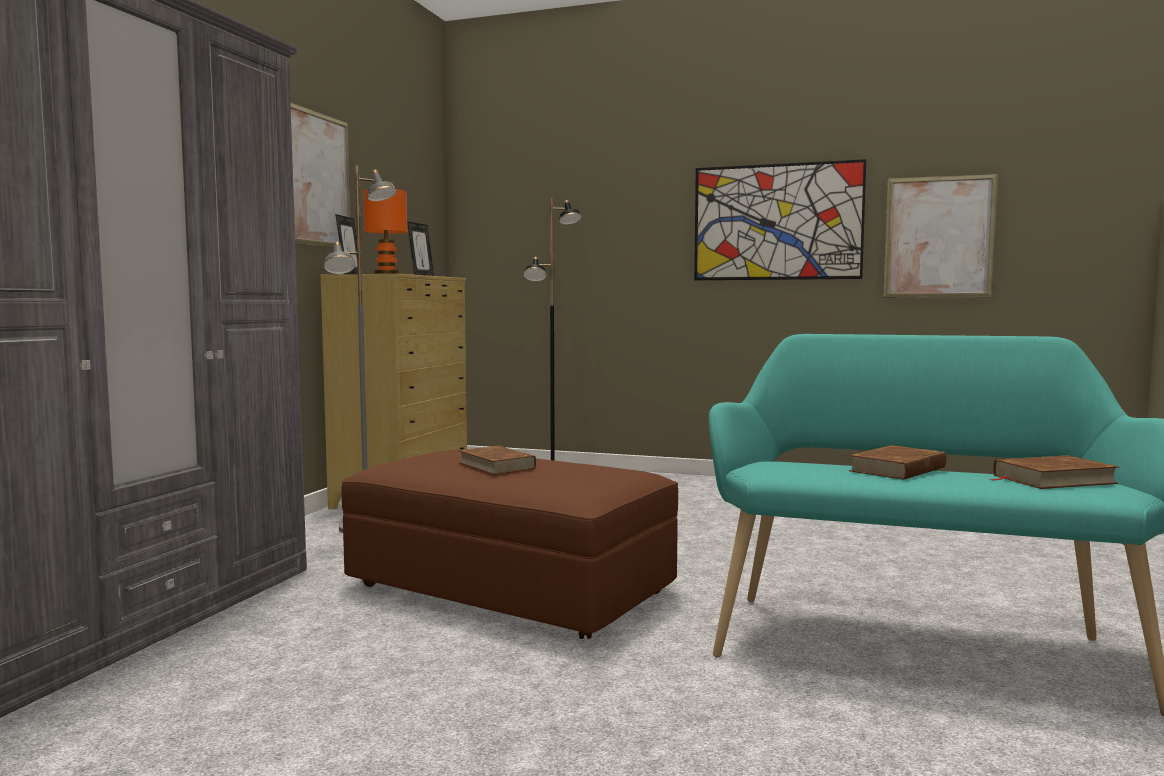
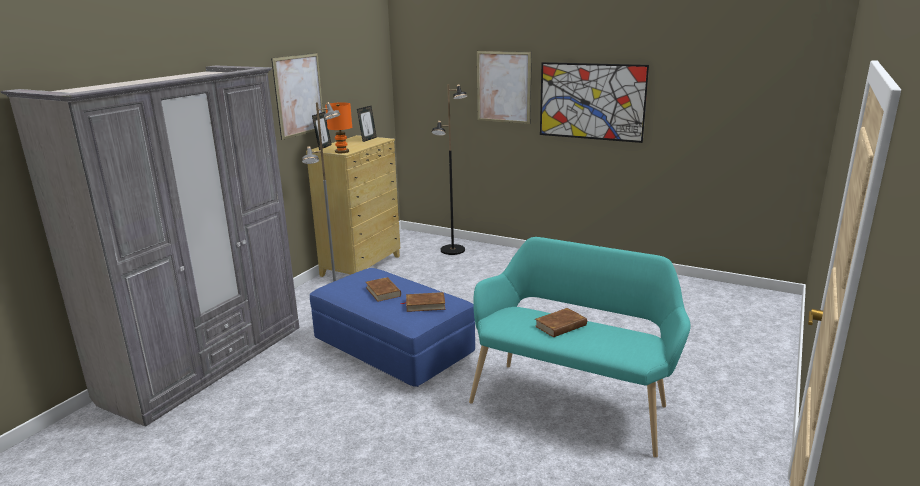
camera: 10 degrees right, 15 degrees up
brown ottoman [341,449,678,639] -> blue ottoman [310,268,475,387]
picture [883,174,998,298] -> picture moved to [477,51,532,124]
brown book [989,455,1119,489] -> brown book moved to [400,292,445,312]

